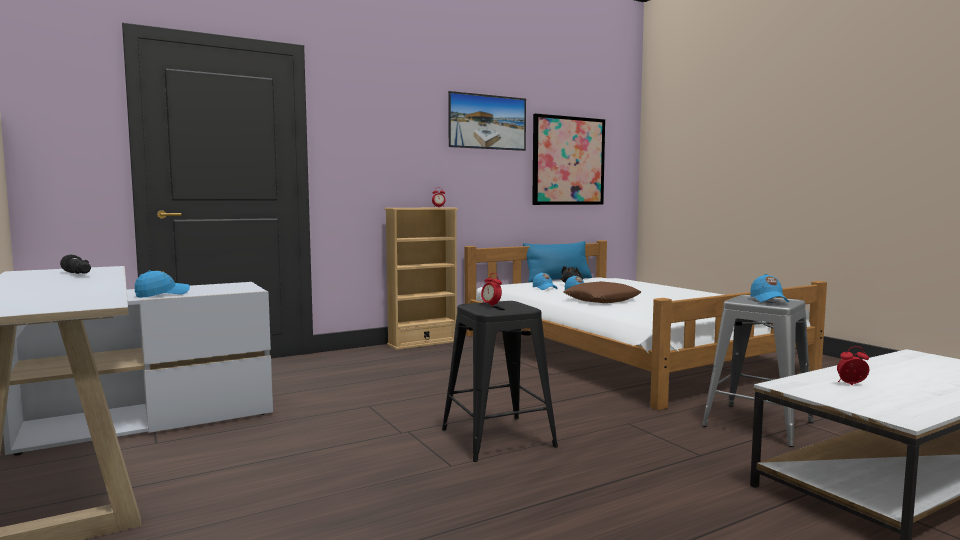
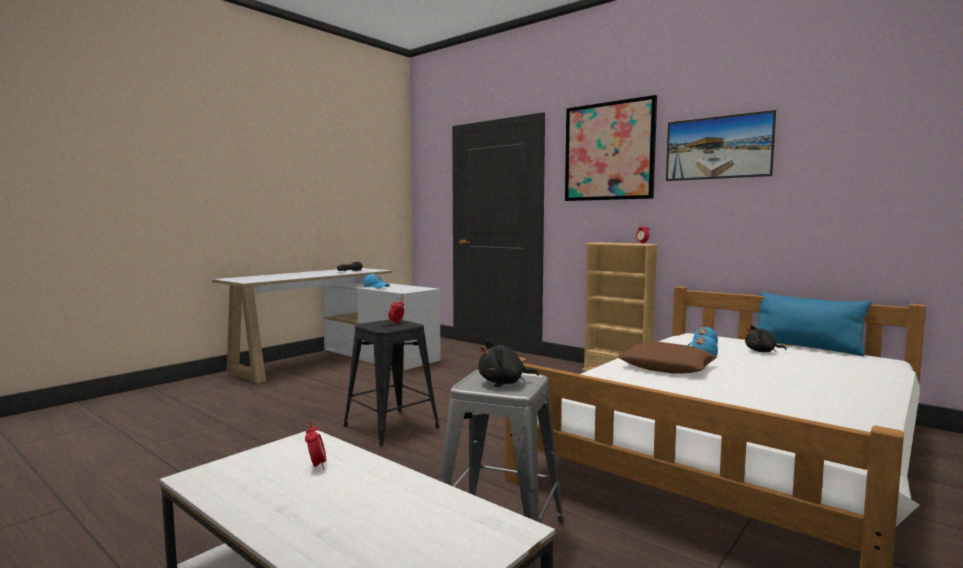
camera: 70 degrees right, 0 degrees up
picture [532,114,605,205] -> picture moved to [565,95,657,201]
blue cap [750,274,789,303] -> black plush toy [478,340,539,384]

